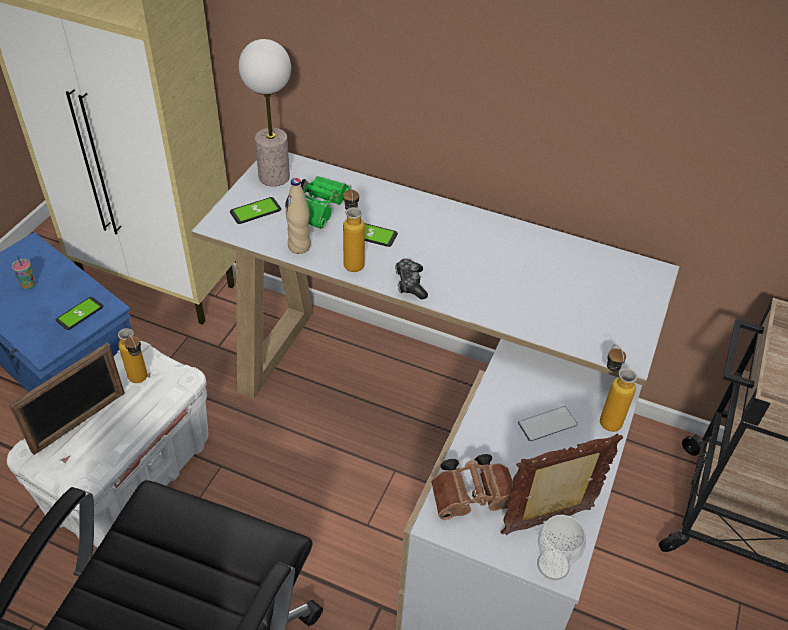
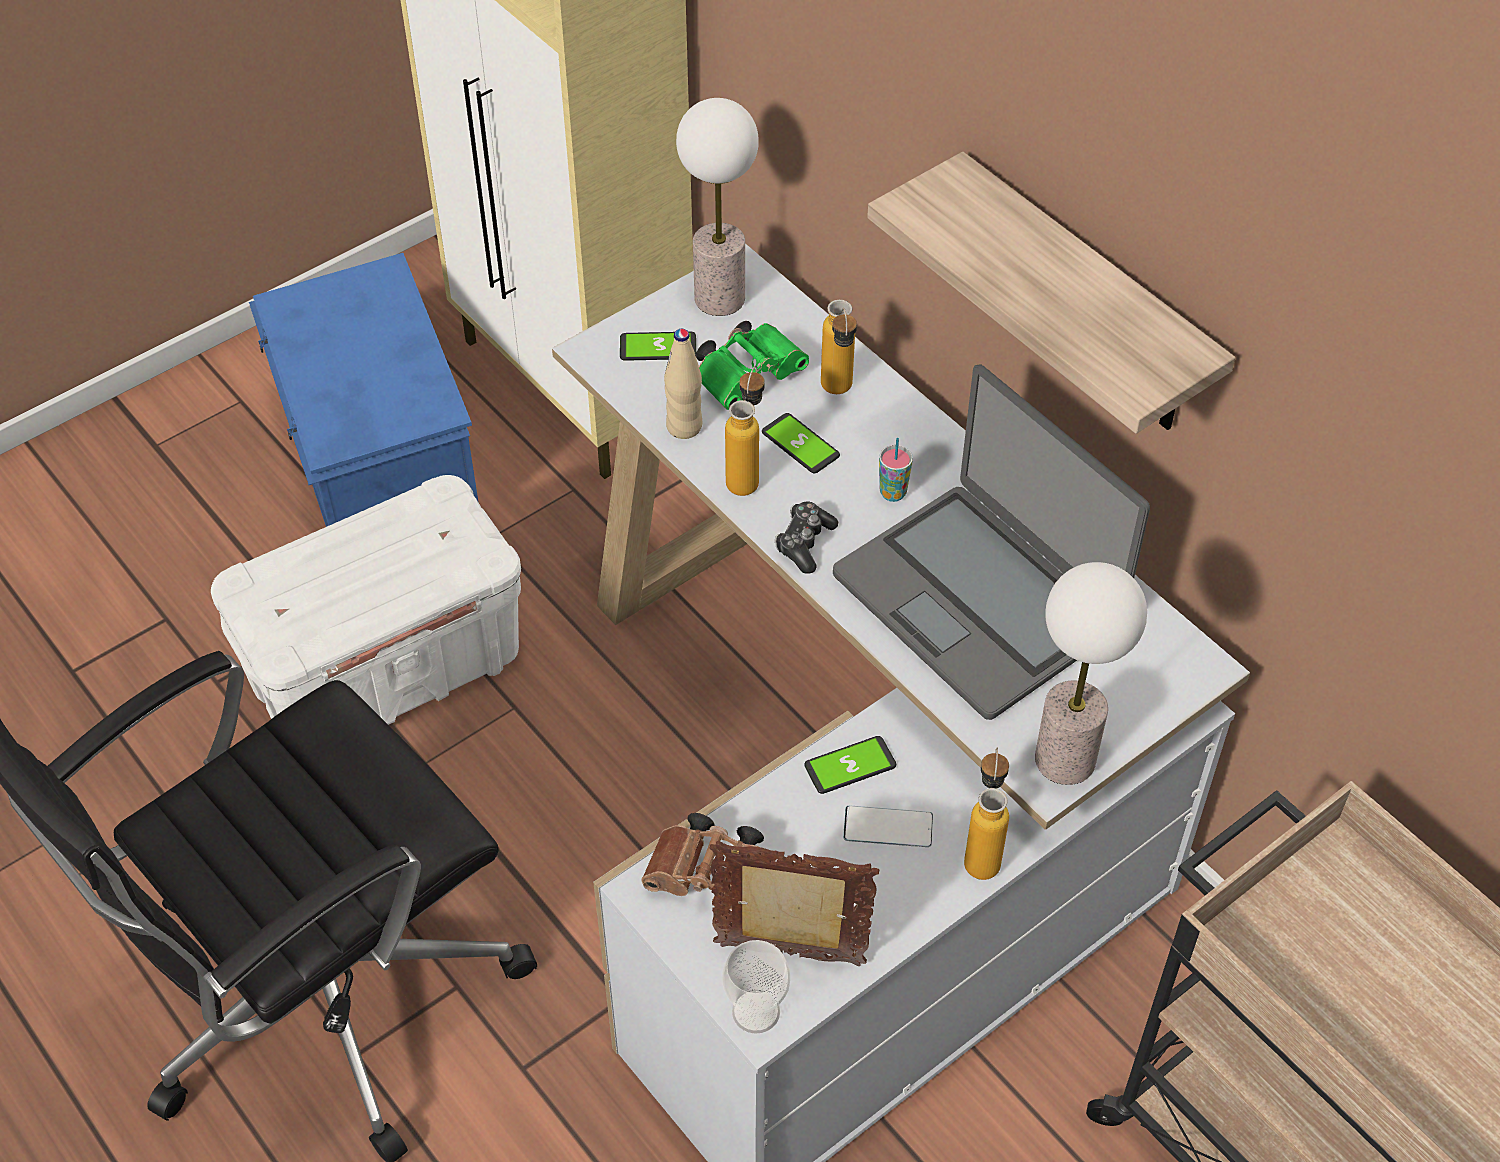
camera: 30 degrees right, 5 degrees up
picture frame [9,343,125,455] -> none
cup [12,254,36,290] -> cup moved to [879,438,913,502]
phone [56,297,103,330] -> phone moved to [804,736,896,794]
bottle [118,328,147,383] -> bottle moved to [821,300,857,394]
none -> laptop [833,364,1150,720]
none -> shelf [867,152,1235,434]
none -> table lamp [1035,562,1147,785]

